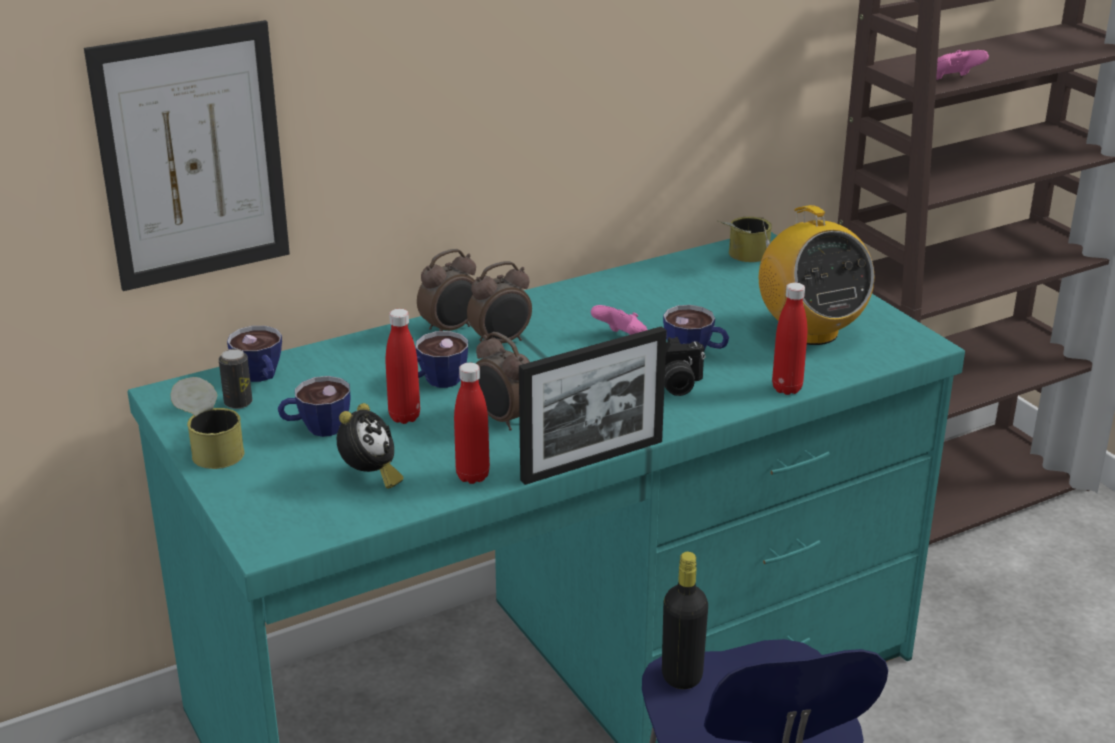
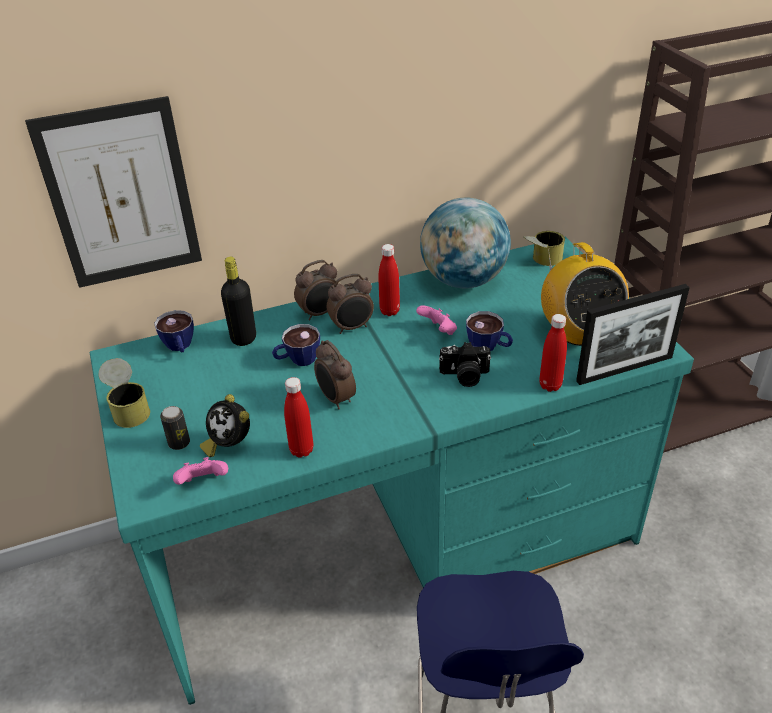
camera: 10 degrees right, 10 degrees up
can [219,349,252,409] -> can moved to [160,406,190,450]
cup [278,376,350,437] -> none
alarm clock [337,403,403,489] -> alarm clock turned 105 degrees clockwise [200,394,250,457]
red bottle [386,309,420,424] -> red bottle moved to [378,244,400,316]
picture frame [519,326,667,485] -> picture frame moved to [576,284,690,385]
black bottle [662,552,708,689] -> black bottle moved to [221,257,256,346]
pink game controller [936,50,989,80] -> pink game controller moved to [173,457,228,485]
none -> globe [420,197,511,288]

